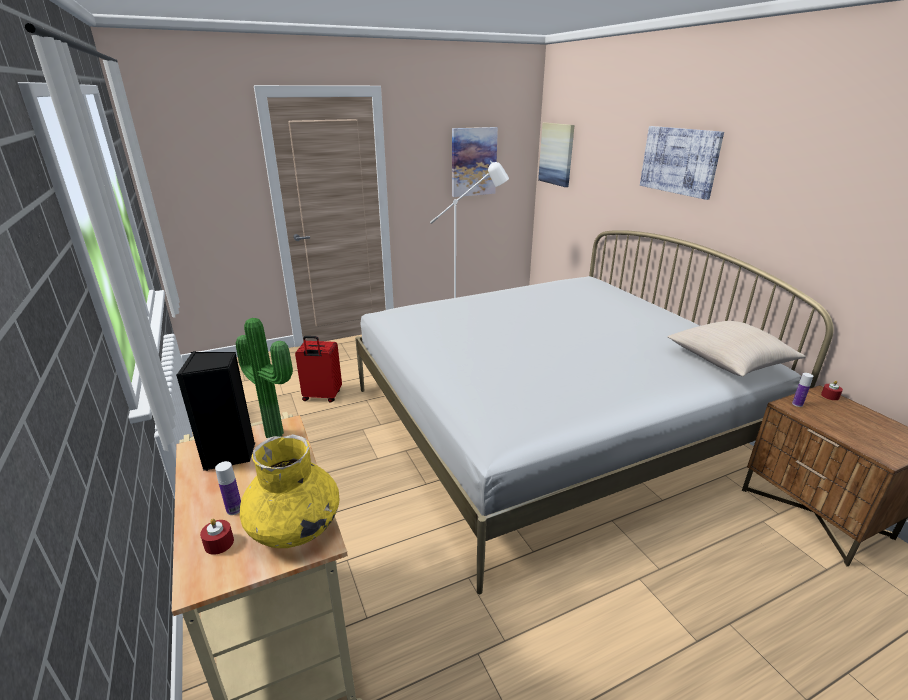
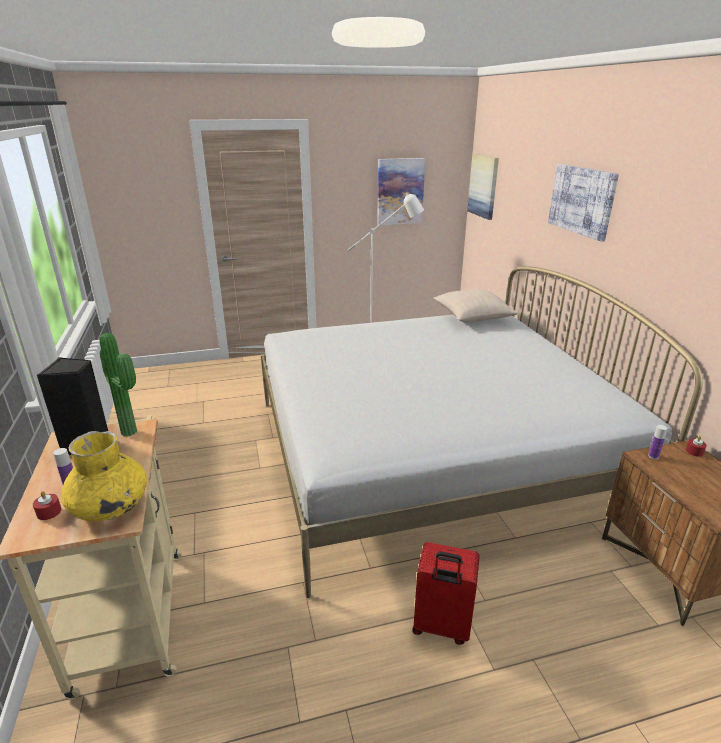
camera: 10 degrees right, 0 degrees up
red suitcase [295,336,342,403] -> red suitcase moved to [413,542,480,645]
beige pillow [667,321,806,377] -> beige pillow moved to [434,289,518,322]

